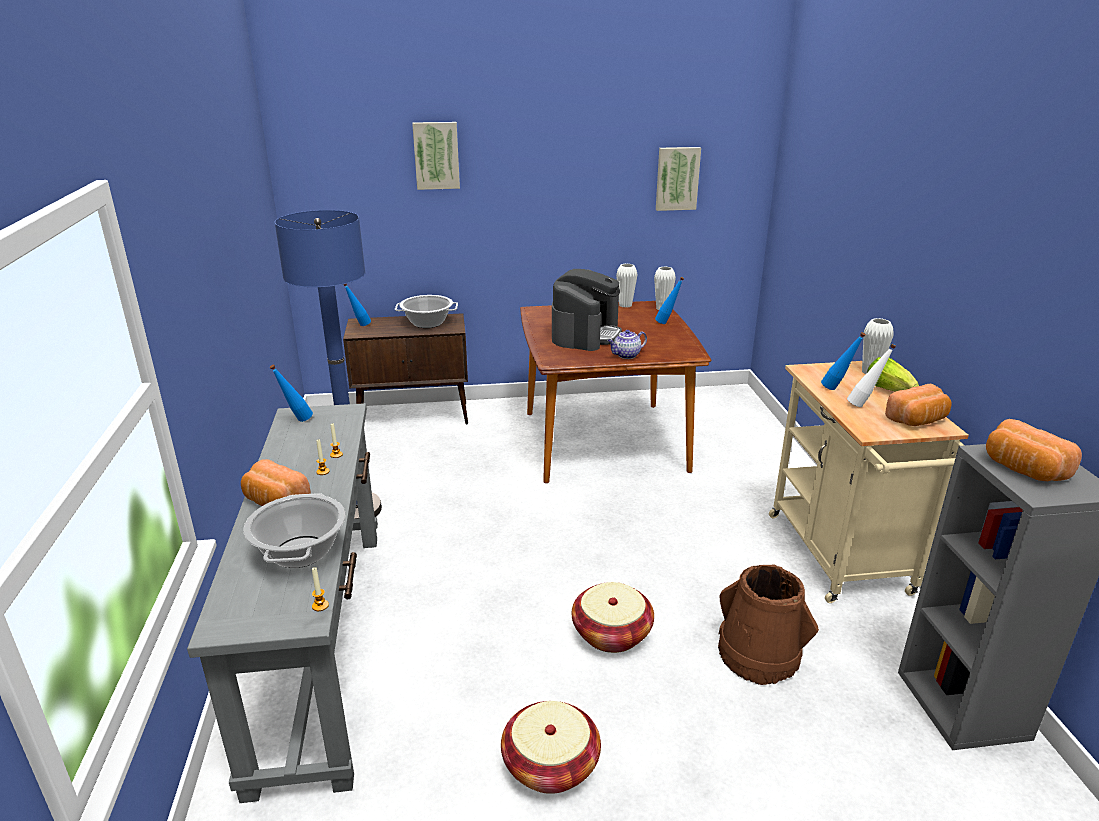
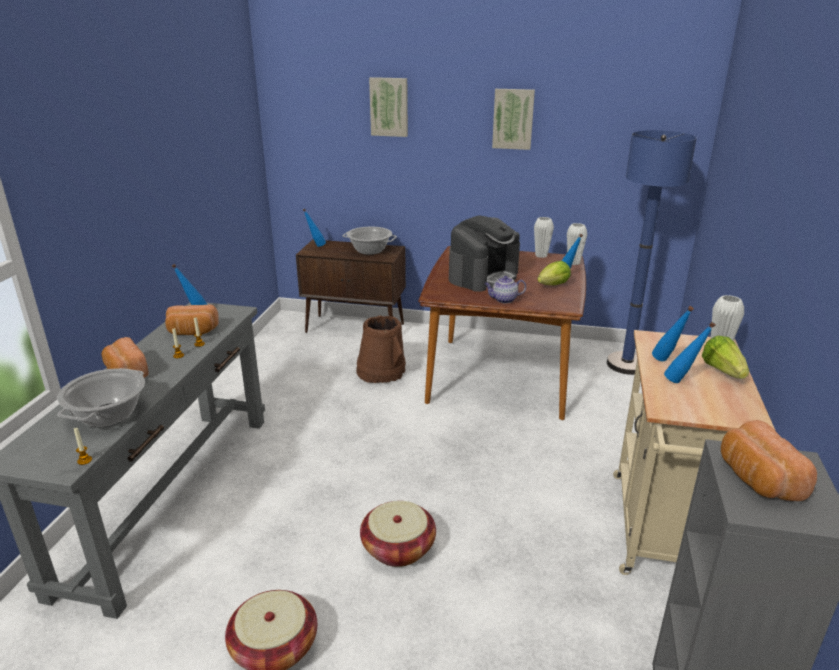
camera: 20 degrees right, 0 degrees up
blue floor lamp [275,210,382,519] -> blue floor lamp moved to [607,130,697,375]
picture [656,147,701,211] -> picture moved to [492,89,535,150]
brown bucket [718,565,819,685] -> brown bucket moved to [356,315,406,383]
white bottle [847,344,896,407] -> blue bottle [664,322,716,383]
bread [885,384,952,426] -> bread moved to [165,305,219,335]
none -> lettuce [537,261,571,285]

